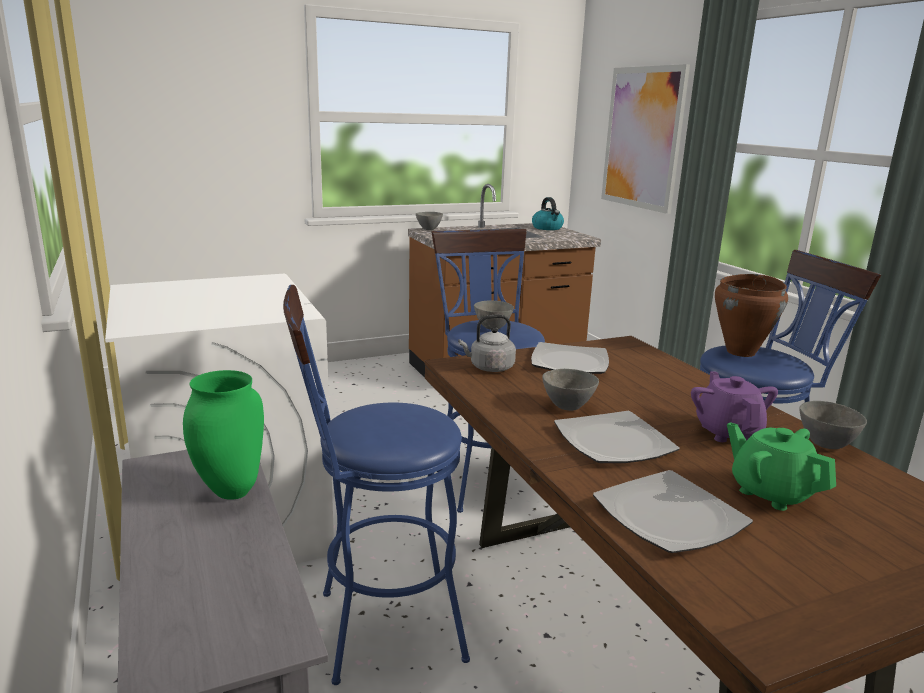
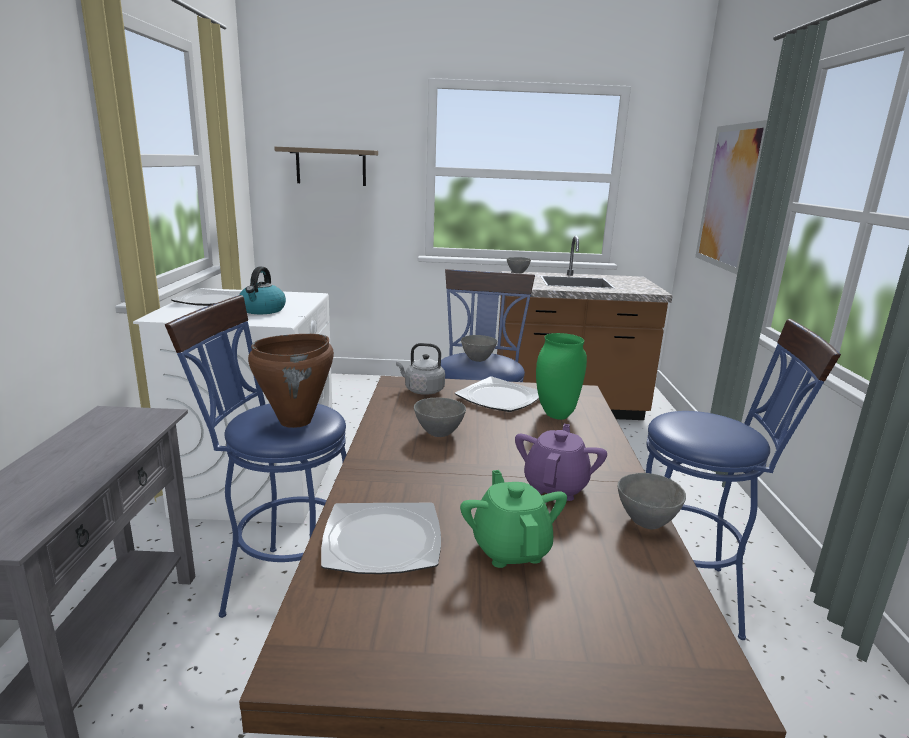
camera: 25 degrees right, 0 degrees up
green vase [183,370,264,500] -> green vase moved to [536,333,587,420]
kettle [532,197,564,230] -> kettle moved to [239,266,286,314]
plate [554,411,680,463] -> plate moved to [171,288,241,306]
brown cooking pot [715,274,788,357] -> brown cooking pot moved to [248,334,334,428]
none -> shelf [274,147,378,186]

